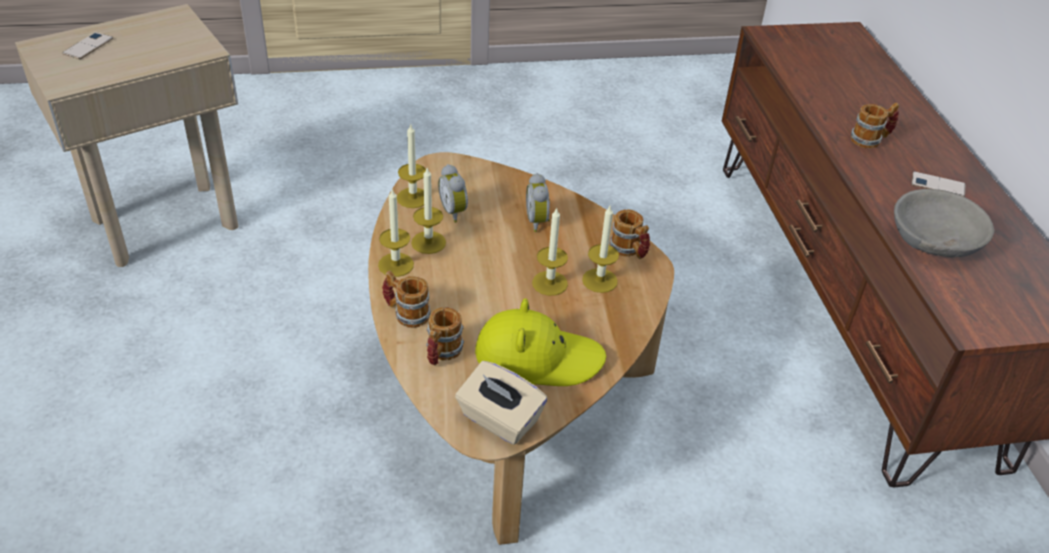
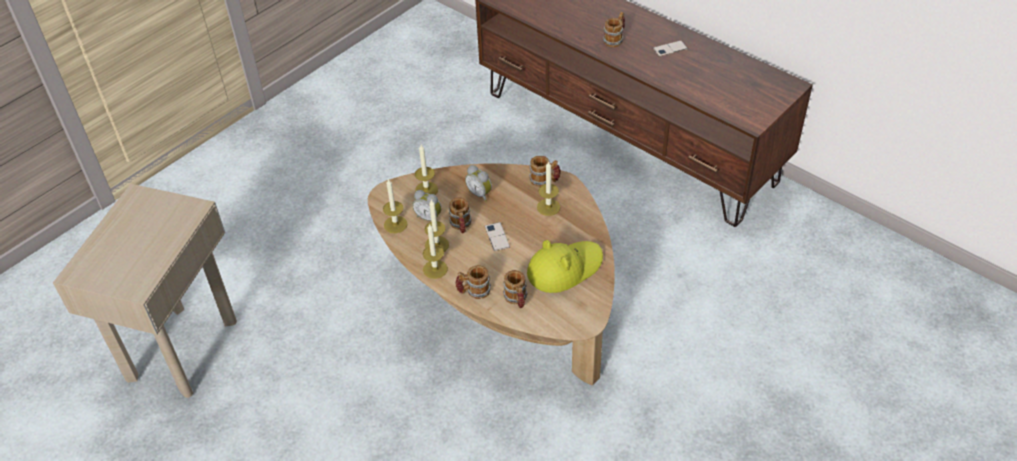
camera: 35 degrees left, 5 degrees up
phone [62,32,113,59] -> phone moved to [485,222,510,251]
beige tissue box [455,361,547,445] -> none
candle [532,208,568,296] -> candle moved to [415,145,438,195]
grey bowl [894,189,994,257] -> none
none -> mug [449,197,471,233]

